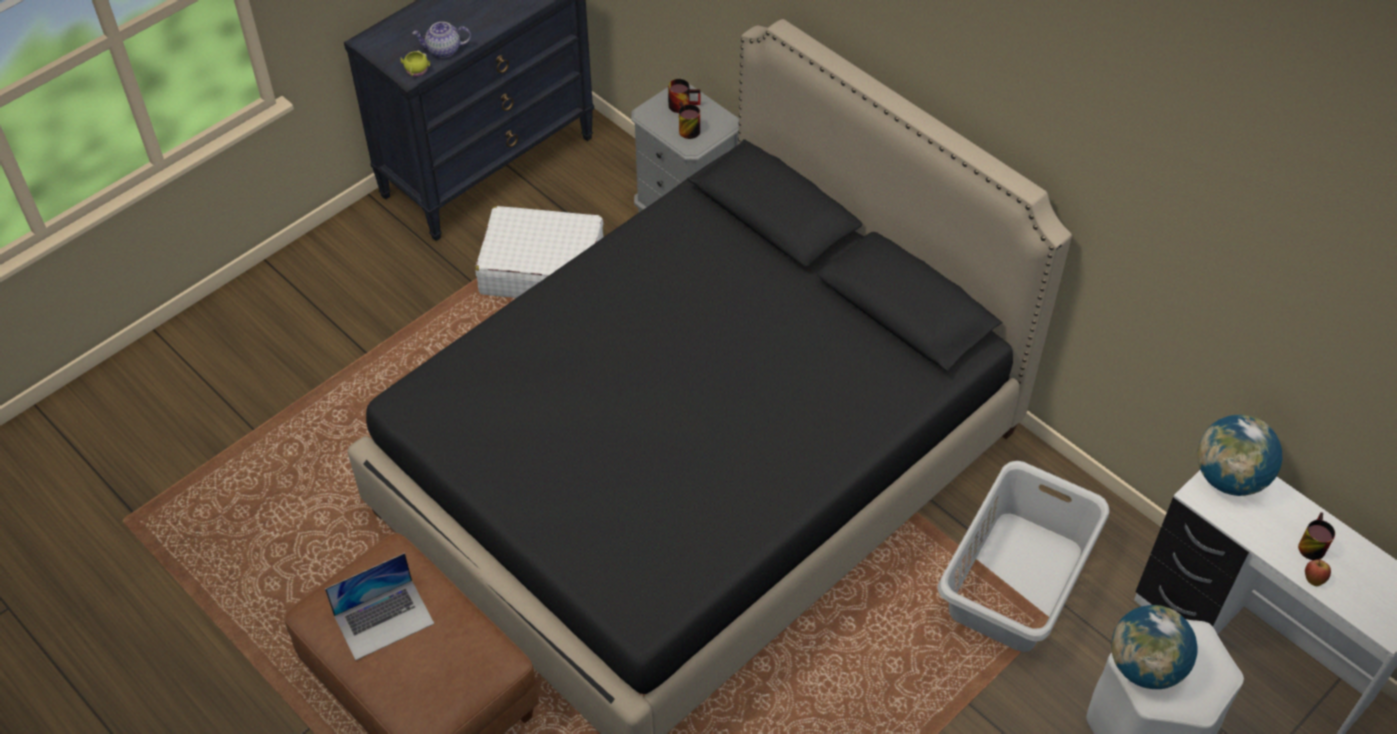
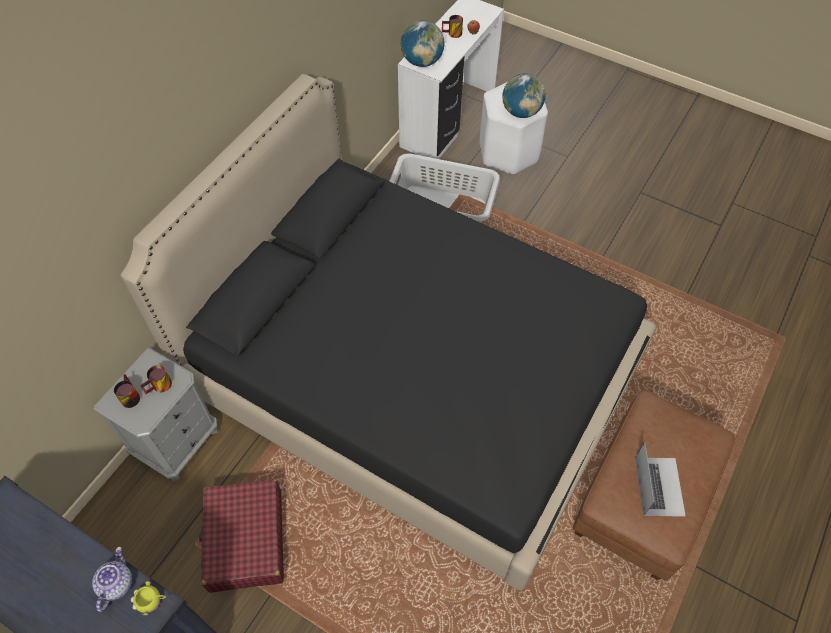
camera: 105 degrees left, 5 degrees up
laptop [325,553,434,660] -> laptop turned 45 degrees clockwise [635,442,686,517]
teapot [412,22,471,58] -> teapot turned 150 degrees counterclockwise [92,547,132,612]
white suitcase [475,206,603,298] -> red suitcase [199,479,284,593]

